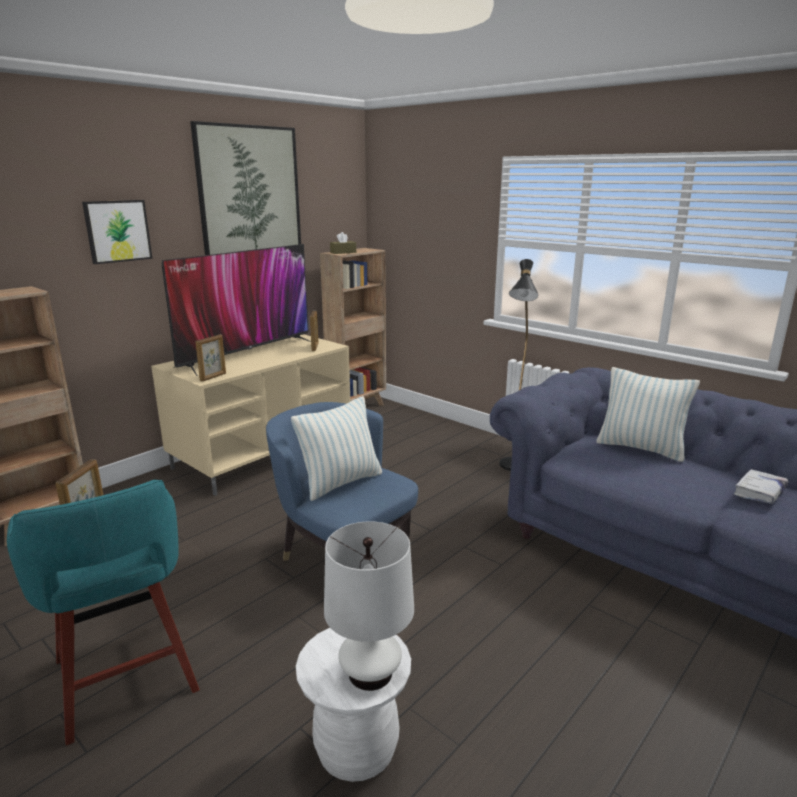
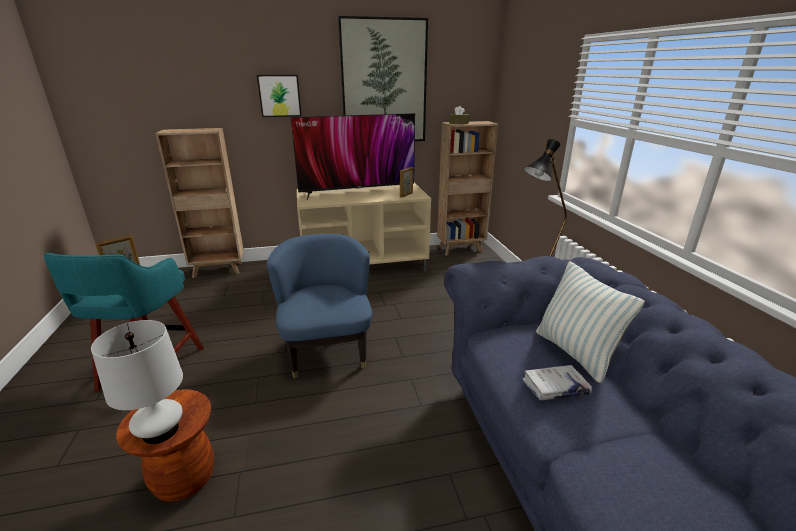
camera: 35 degrees right, 5 degrees up
picture frame [195,334,226,382] -> none
pillow [291,396,382,501] -> none
white stool [296,628,411,782] -> brown stool [116,389,214,502]
white book [734,469,788,504] -> white book moved to [523,365,592,400]

